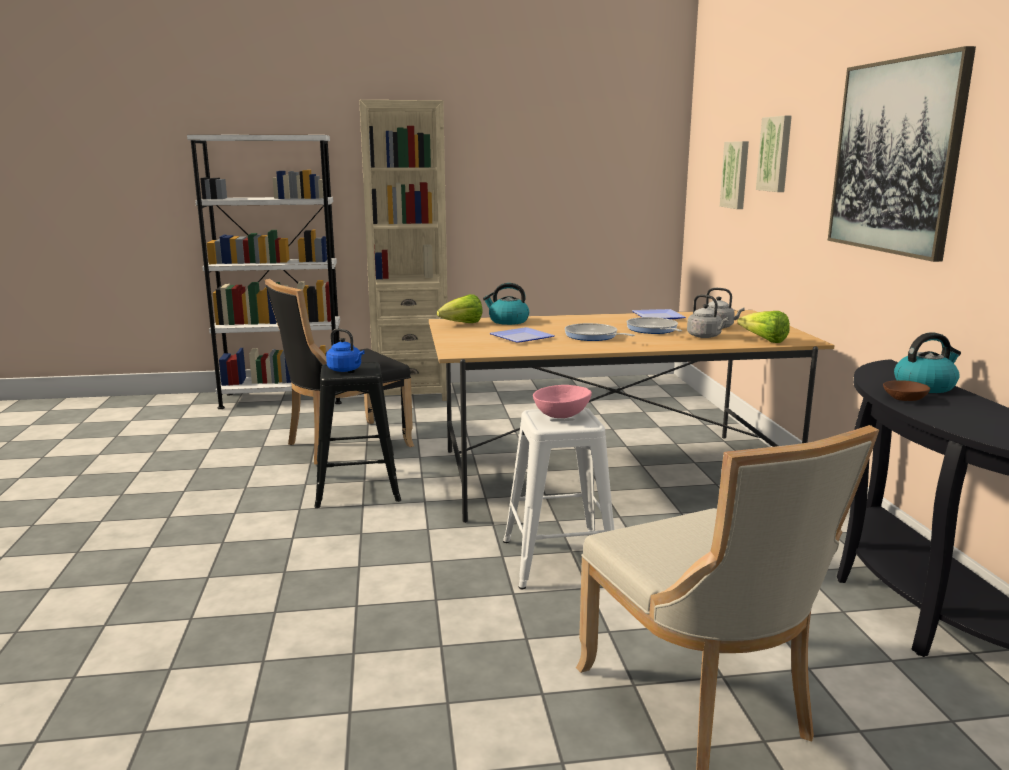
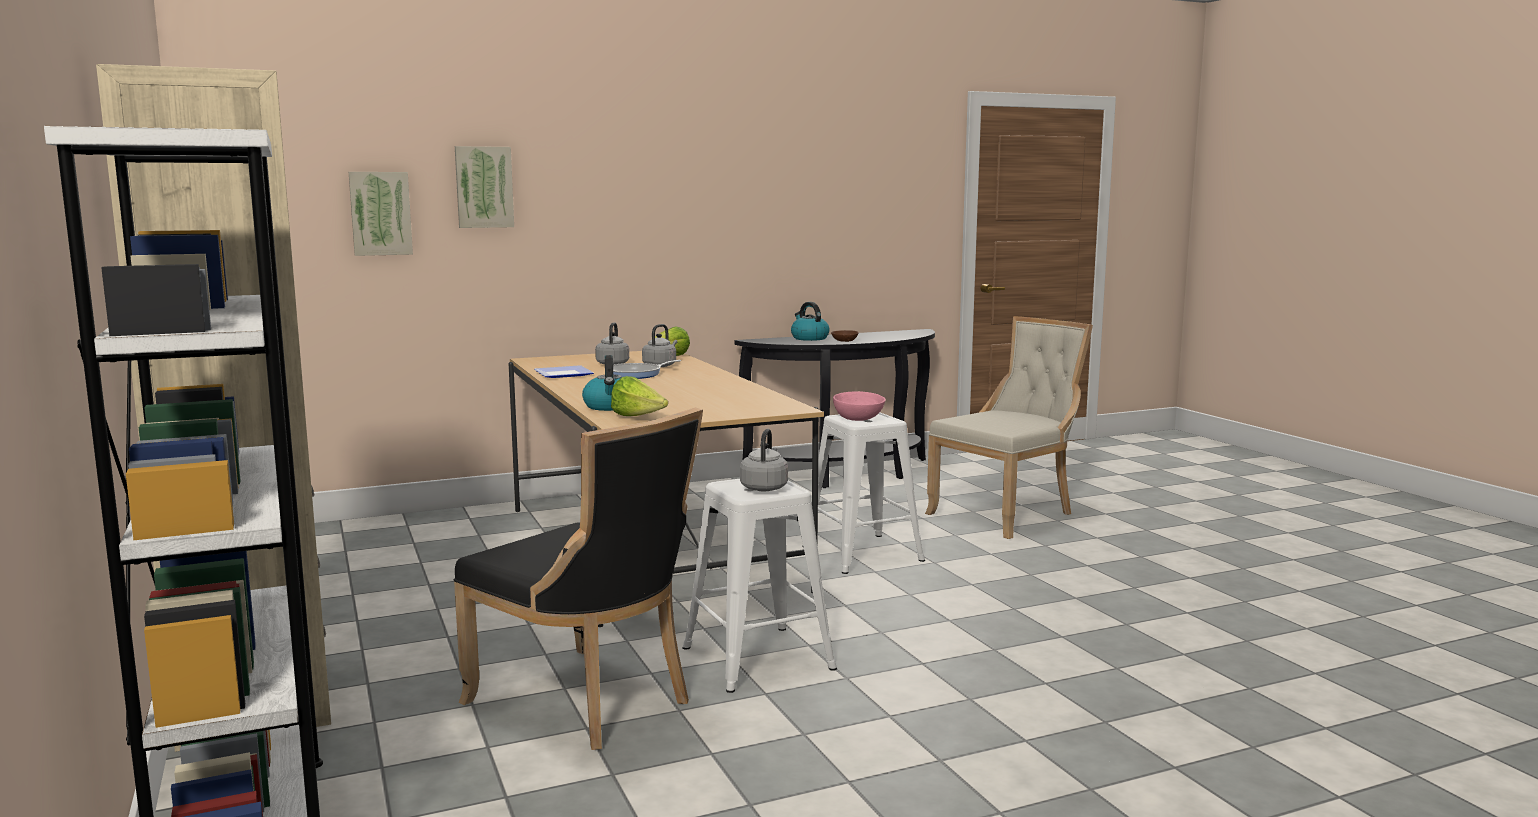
camera: 105 degrees left, 5 degrees down
black stool [314,362,401,508] -> white stool [683,479,837,693]
blue kettle [326,329,365,372] -> grey kettle [740,429,788,491]
plate [490,327,555,343] -> none
frying pan [565,323,635,341] -> none
picture [828,46,976,262] -> none

